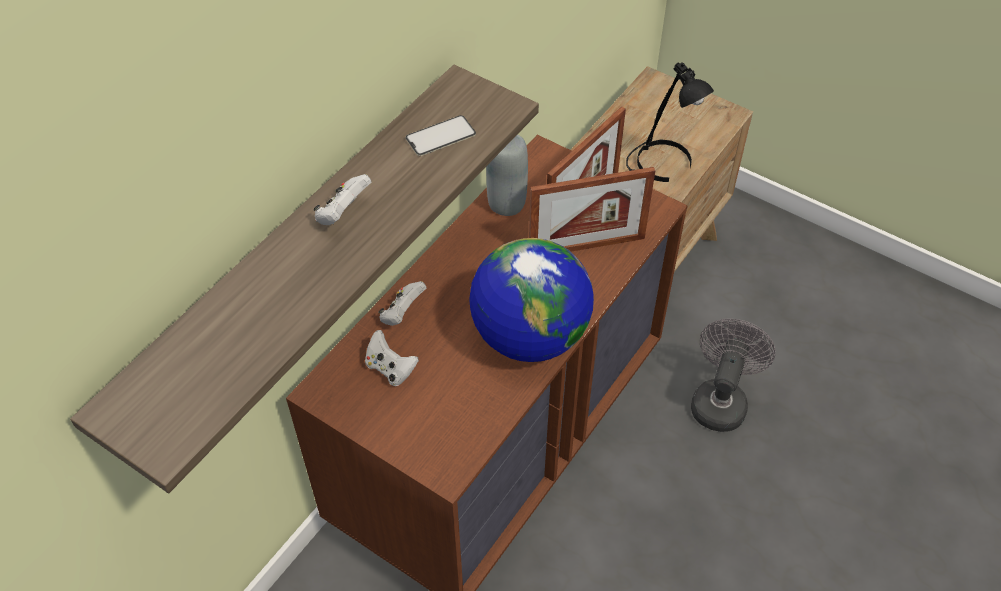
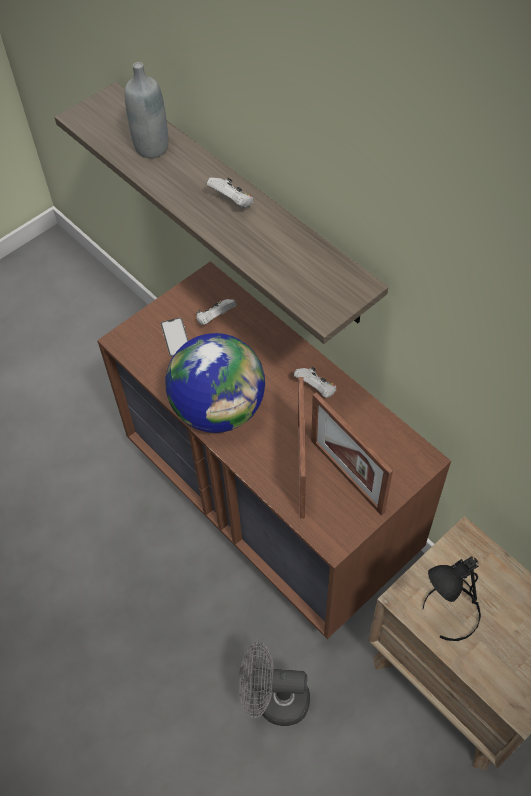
camera: 105 degrees right, 5 degrees up
white game controller [378,281,427,326] -> white game controller moved to [294,367,336,398]
phone [405,115,476,156] -> phone moved to [161,318,189,357]
grey bottle [486,134,528,216] -> grey bottle moved to [124,62,169,158]
grey fan [691,319,776,432] -> grey fan turned 150 degrees clockwise [239,642,310,726]

